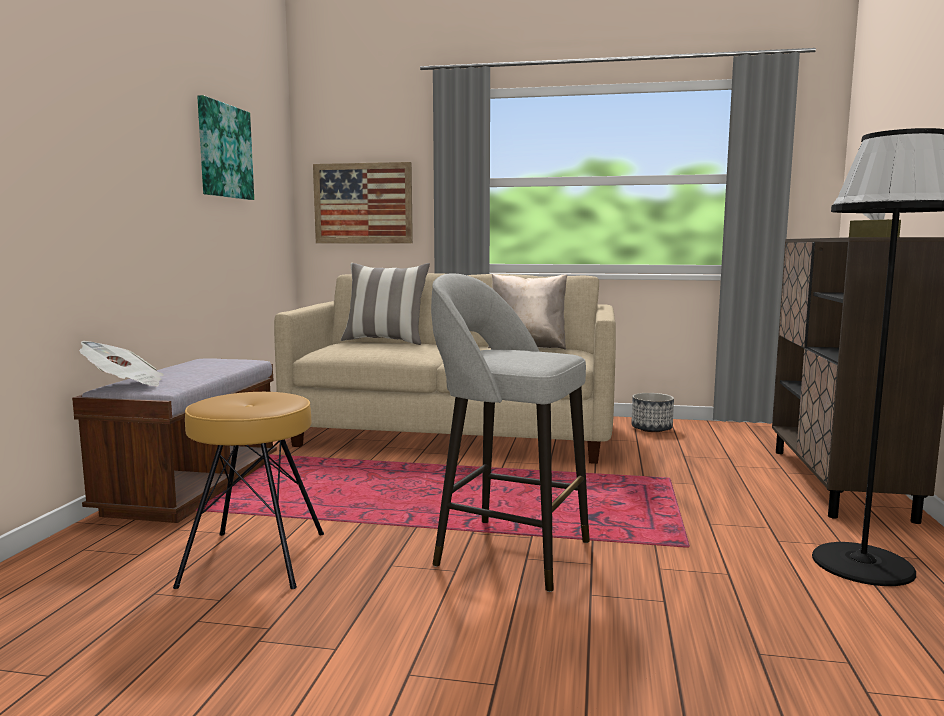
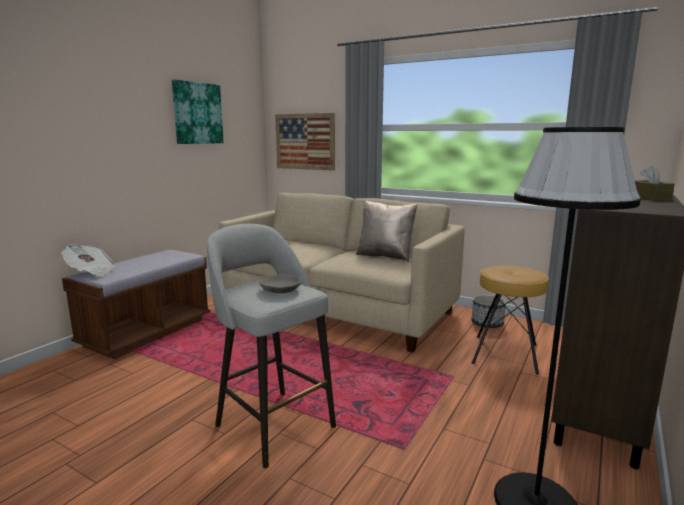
camera: 20 degrees right, 5 degrees up
brown stool [173,392,324,589] -> brown stool moved to [472,265,549,375]
pillow [341,263,430,345] -> none
none -> grey bowl [259,275,301,293]

